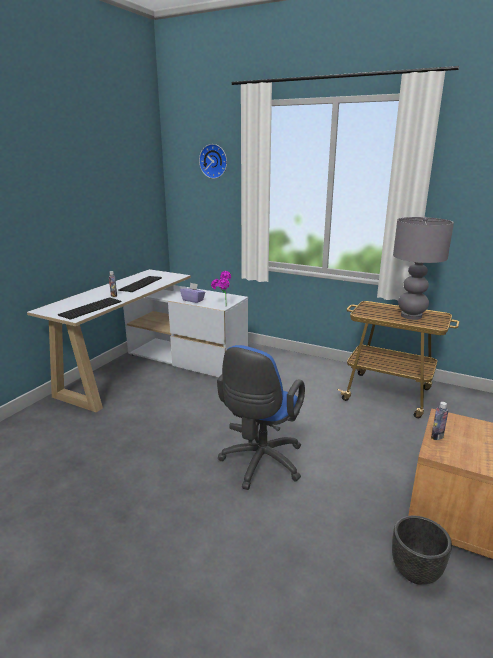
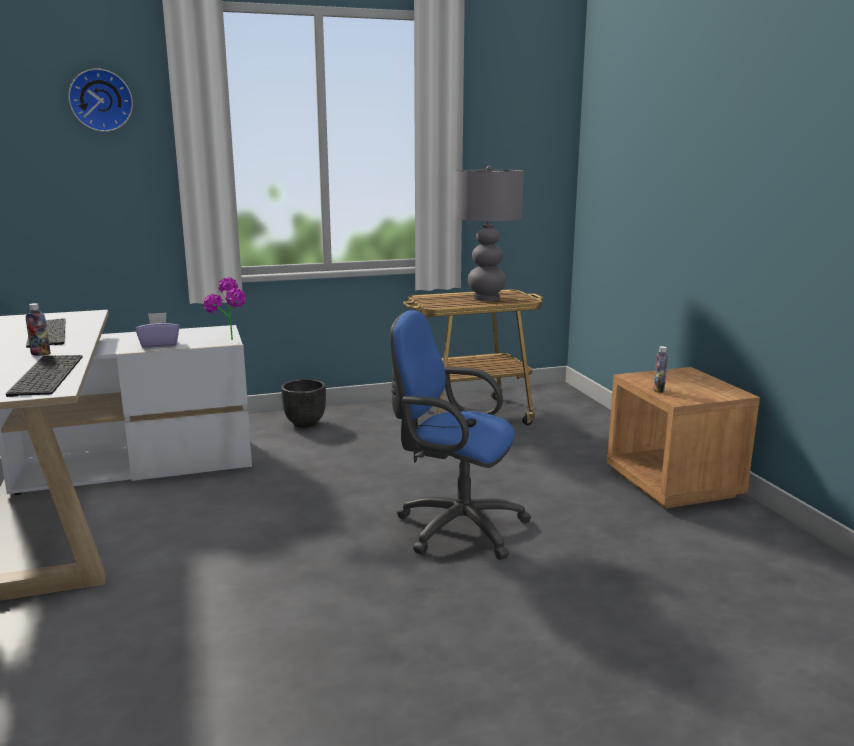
camera: 45 degrees left, 5 degrees down
blue office chair [217,345,305,490] -> blue office chair turned 135 degrees clockwise [390,310,531,560]
black planter [392,516,452,584] -> black planter moved to [281,379,326,428]

